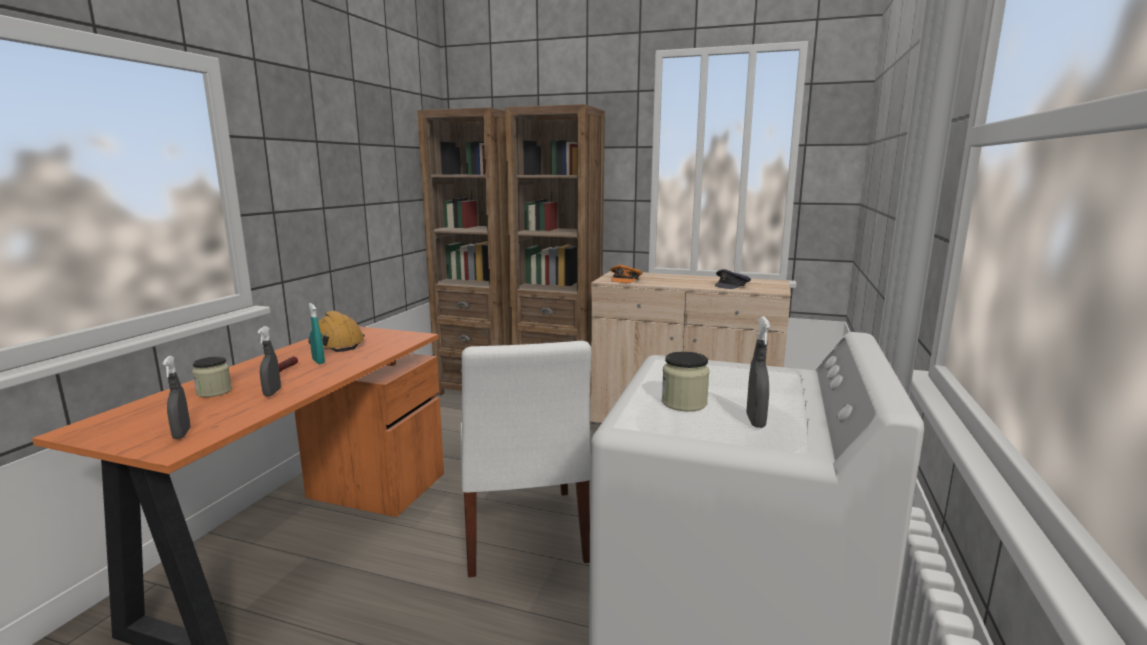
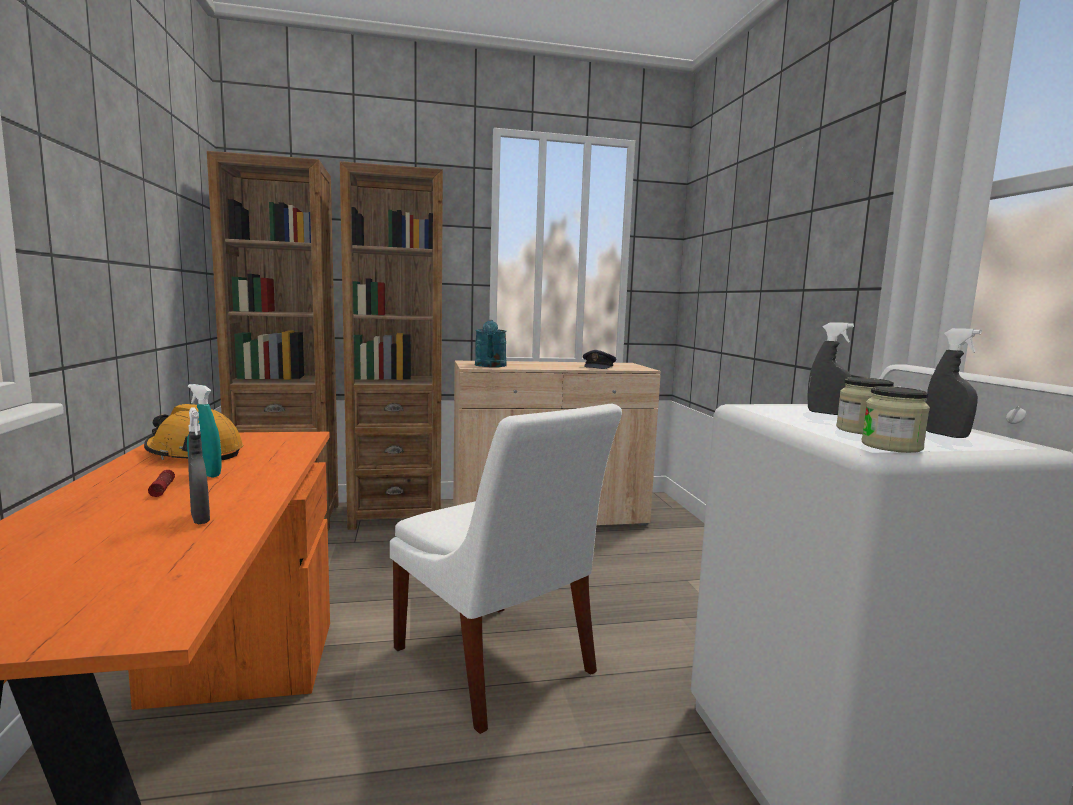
camera: 30 degrees left, 5 degrees down
grey spray bottle [163,356,190,439] -> grey spray bottle moved to [807,322,854,415]
jar [192,356,232,397] -> jar moved to [861,386,930,453]
orange cap [610,265,642,283] -> turquoise watering can [475,320,507,367]

